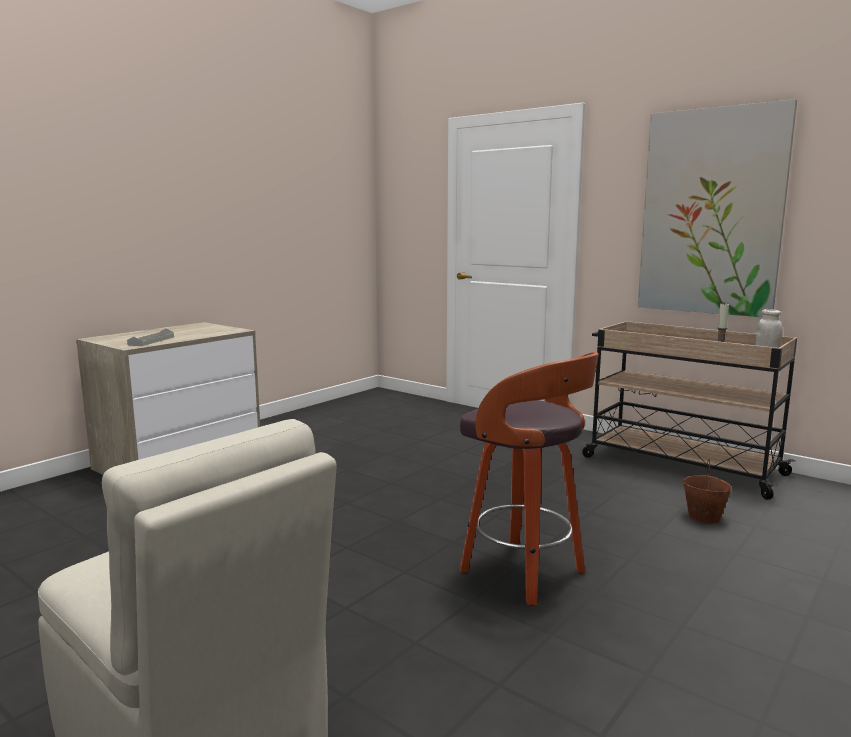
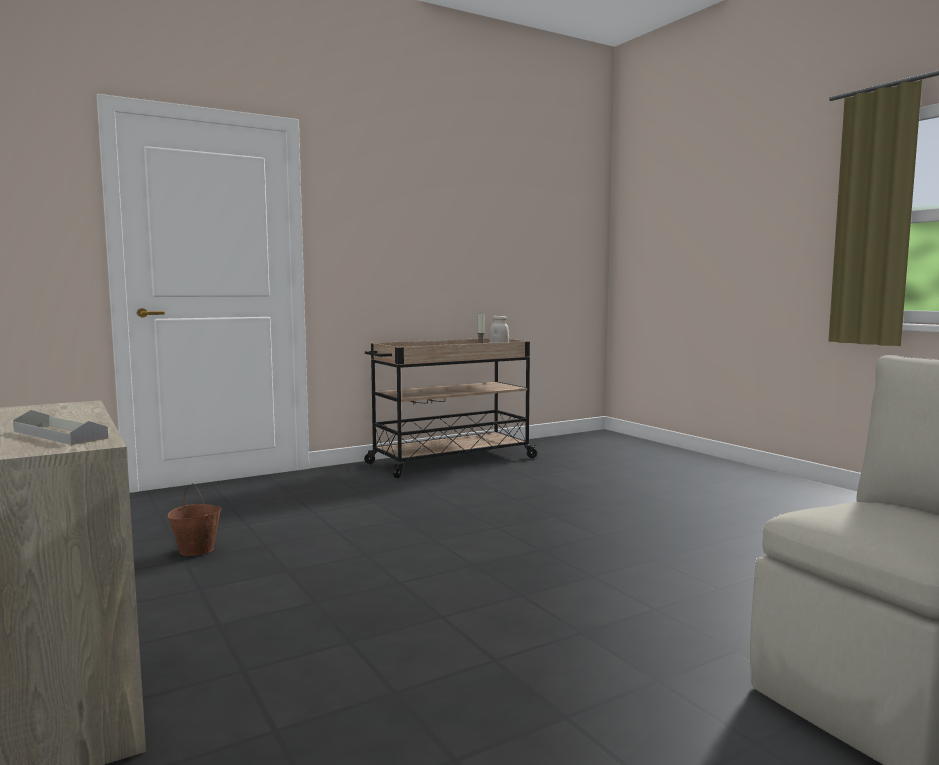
camera: 70 degrees left, 5 degrees down
stool [460,352,599,606] -> none
picture [638,99,797,317] -> none
brown bucket [682,459,732,524] -> brown bucket moved to [167,483,221,556]

